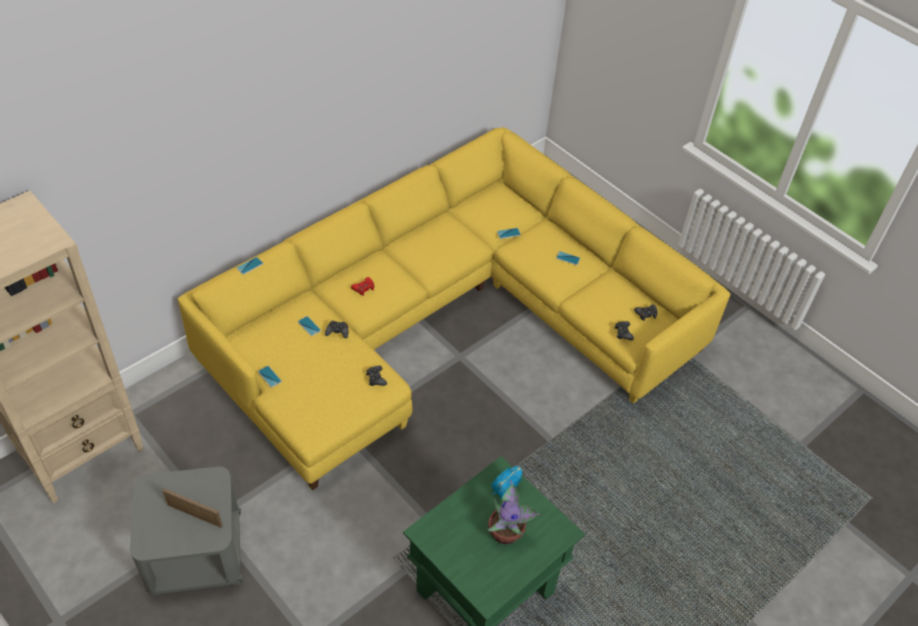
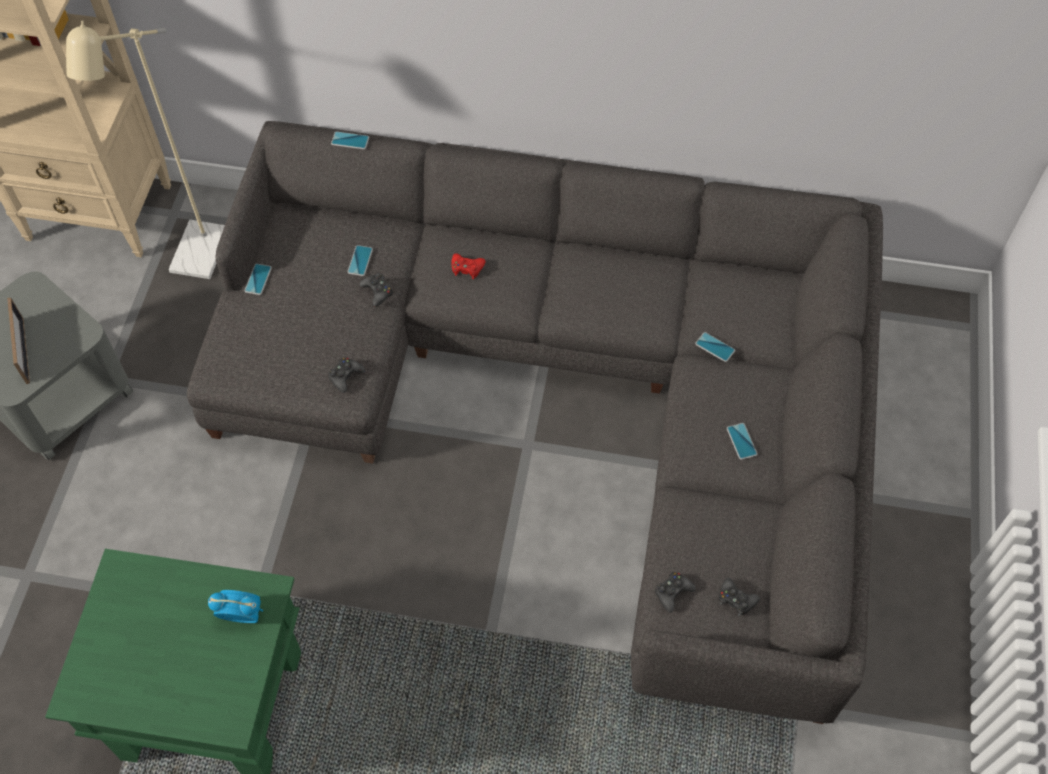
camera: 55 degrees right, 10 degrees up
yellow sofa [178,127,730,490] -> grey sofa [187,121,883,724]
potted plant [488,480,539,544] -> none
none -> beige floor lamp [66,20,225,279]

